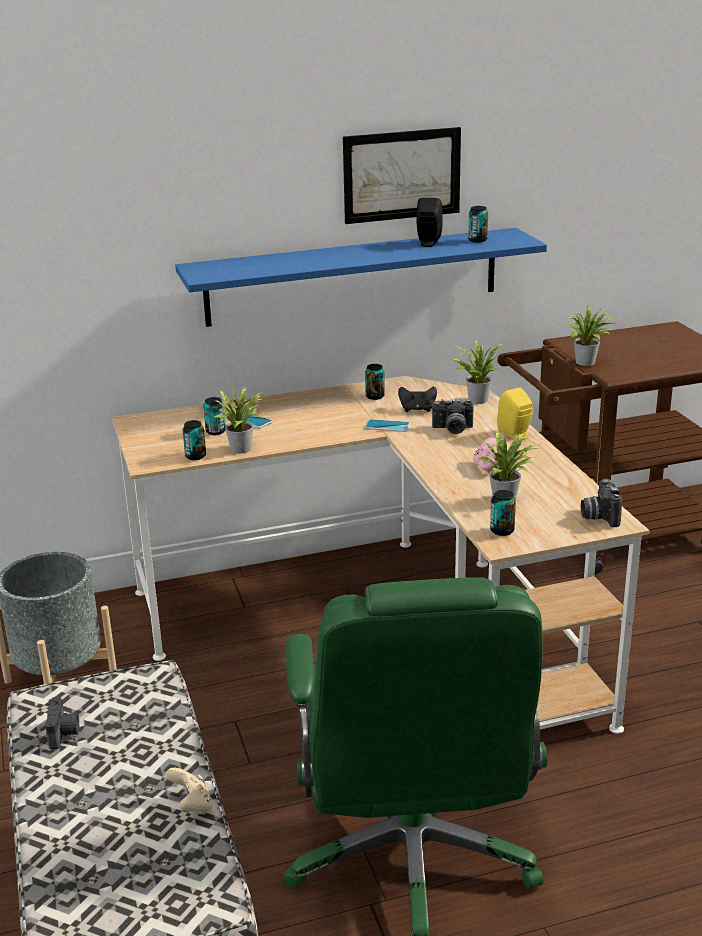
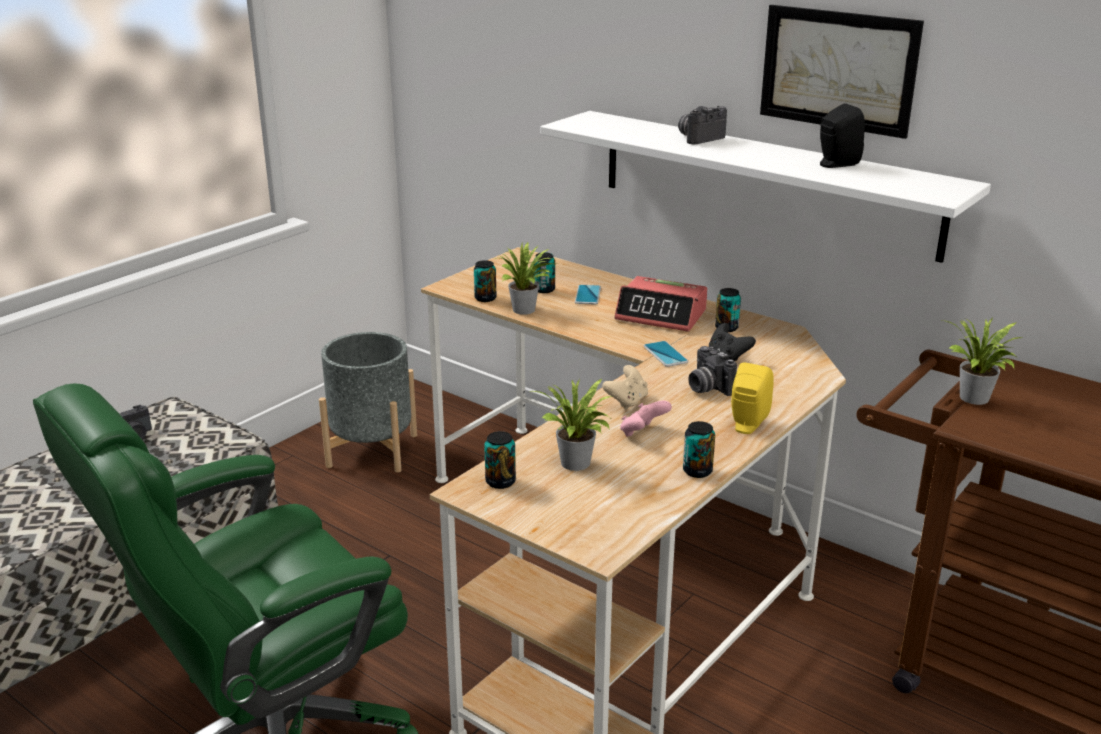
camera: 55 degrees right, 0 degrees up
beige game controller [165,768,213,815] -> beige game controller moved to [602,365,648,410]
blue shelf [175,228,547,327] -> white shelf [540,111,991,263]
potted plant [451,340,503,404] -> none
can [468,206,488,242] -> can moved to [683,421,715,478]
camera [581,479,622,527] -> camera moved to [678,105,727,144]
none -> alarm clock [615,276,707,332]

